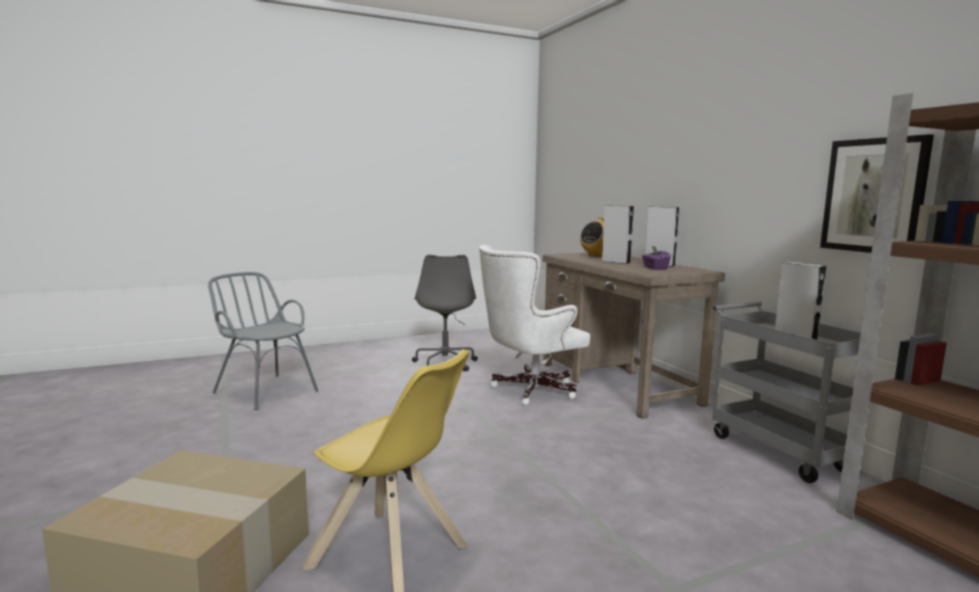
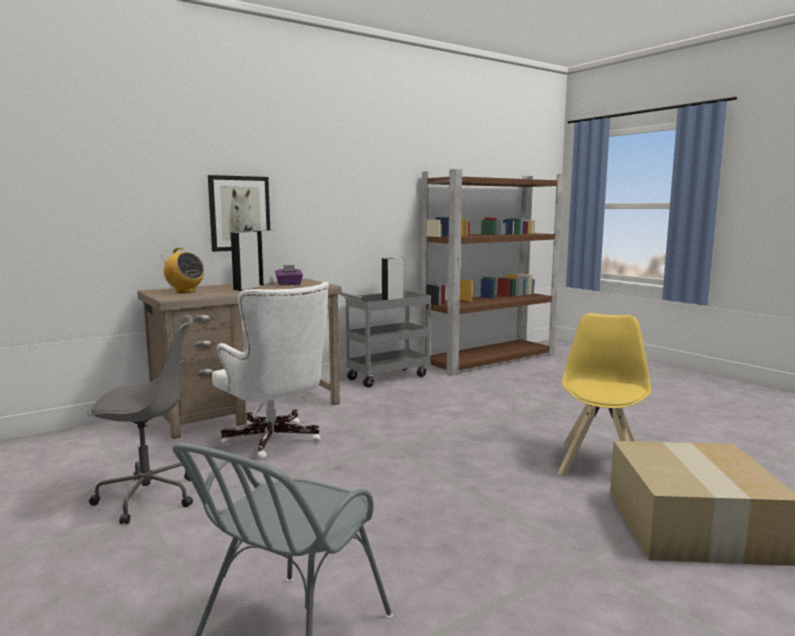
camera: 100 degrees left, 0 degrees up
picture [820,134,934,253] -> picture moved to [208,175,270,252]

